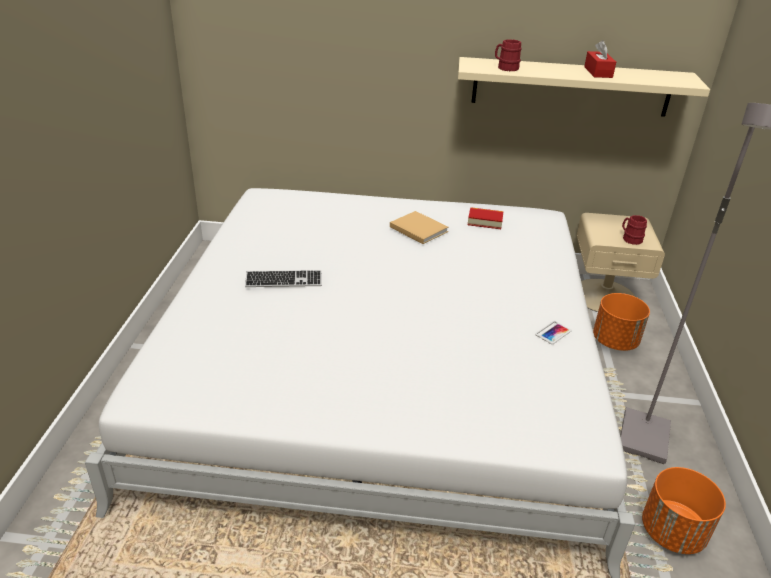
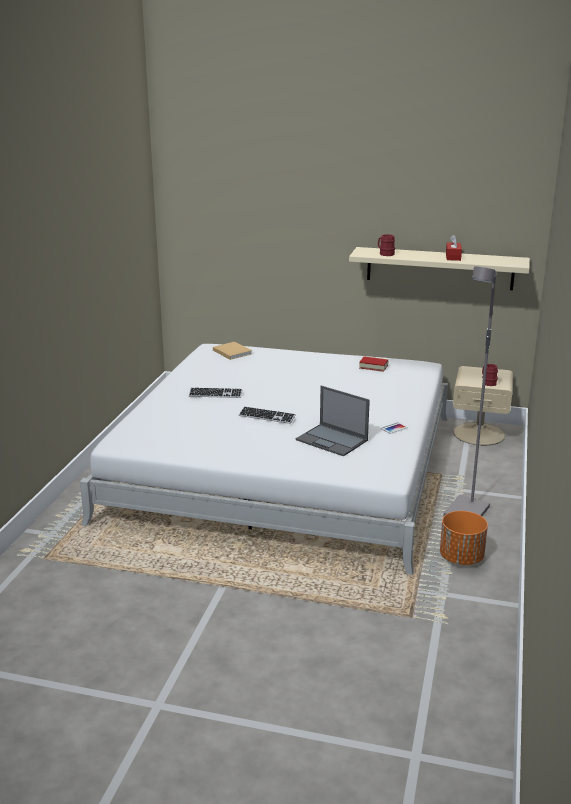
camera: 10 degrees right, 10 degrees down
beige book [390,211,448,244] -> beige book moved to [213,342,252,360]
orange planter [593,293,650,351] -> none
none -> keyboard [239,406,296,424]
none -> laptop [296,386,370,456]

